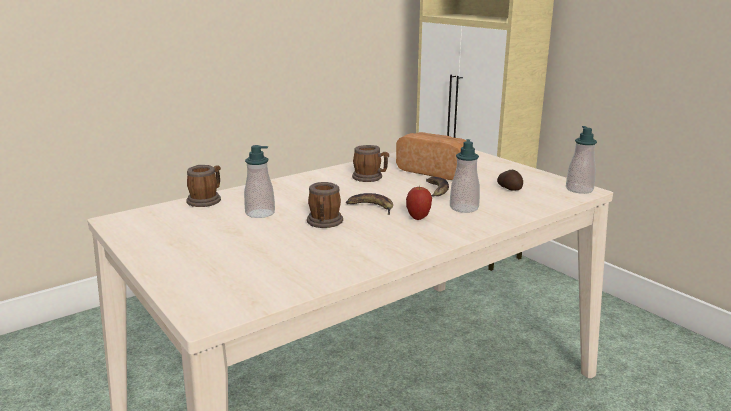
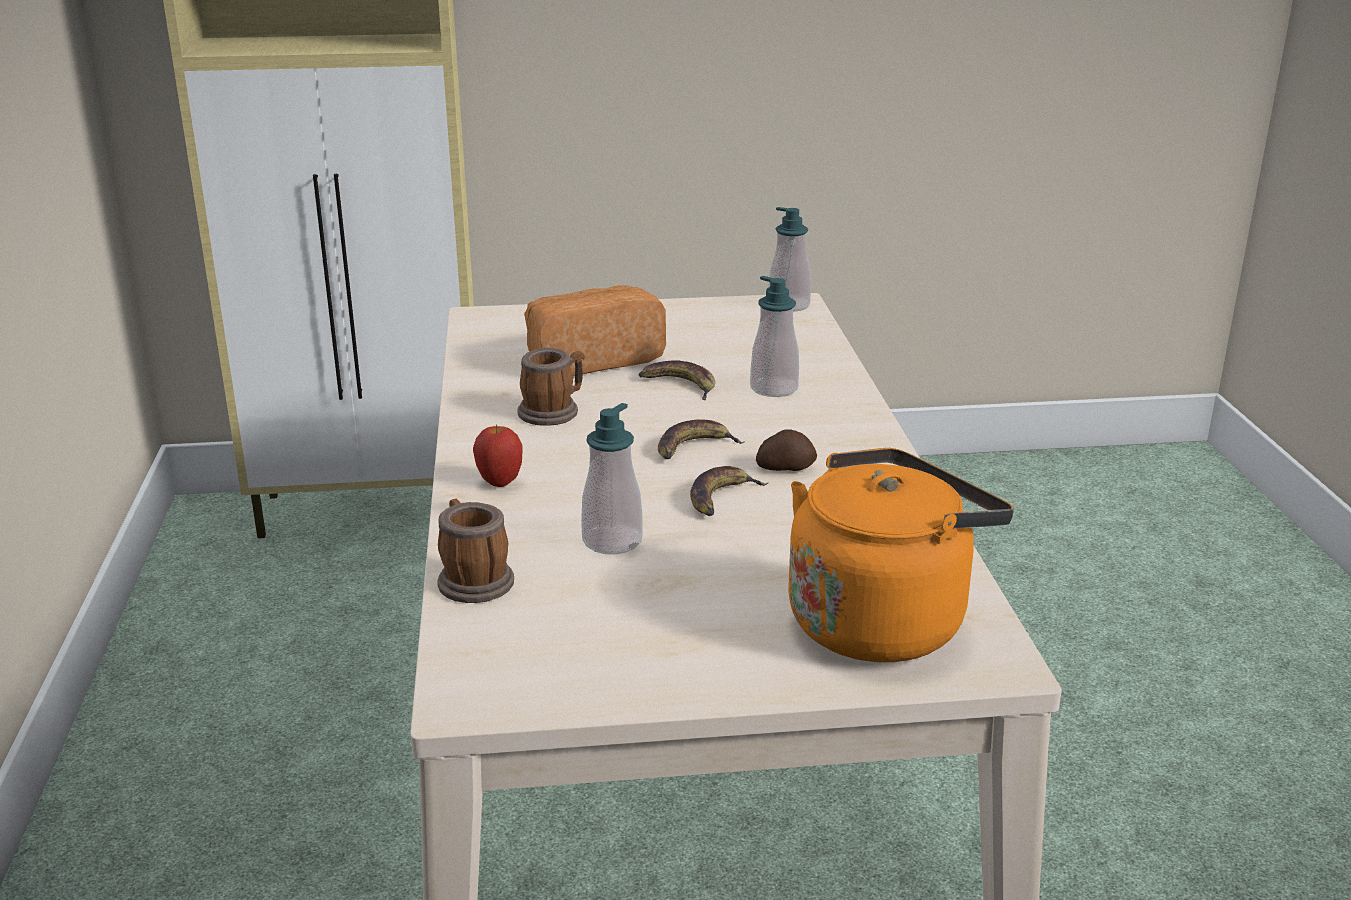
camera: 60 degrees left, 5 degrees up
mug [307,182,343,228] -> banana [690,466,768,516]
apple [406,185,432,220] -> apple moved to [473,424,523,487]
potato [497,170,523,191] -> potato moved to [756,429,817,471]
none -> orange kettle [788,448,1014,662]

